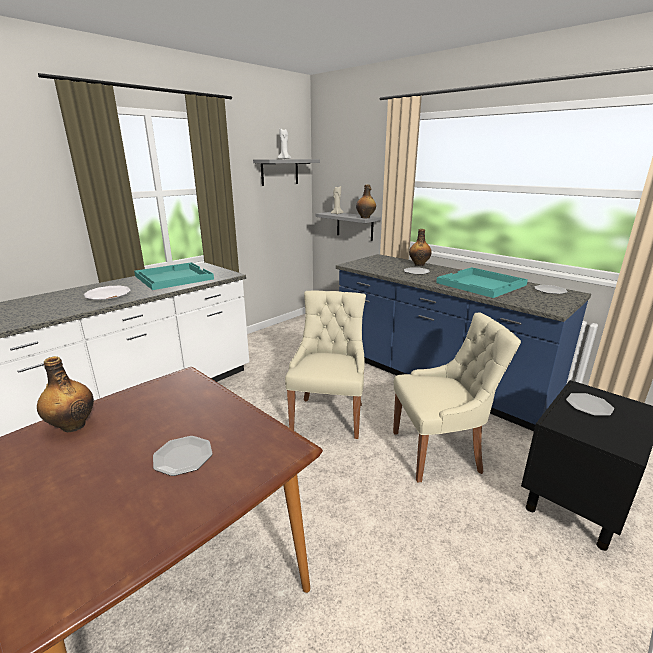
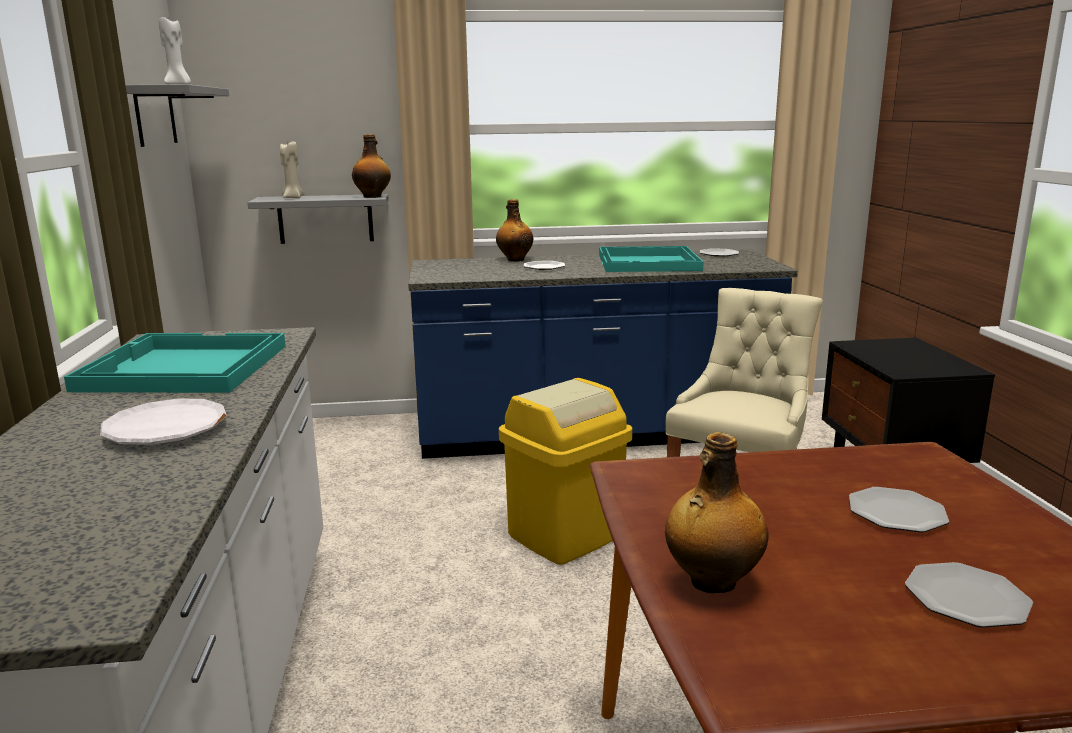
camera: 50 degrees left, 5 degrees down
beige chair [285,291,366,439] -> yellow trash can [499,378,632,565]
plate [566,393,614,416] -> plate moved to [905,562,1033,628]

